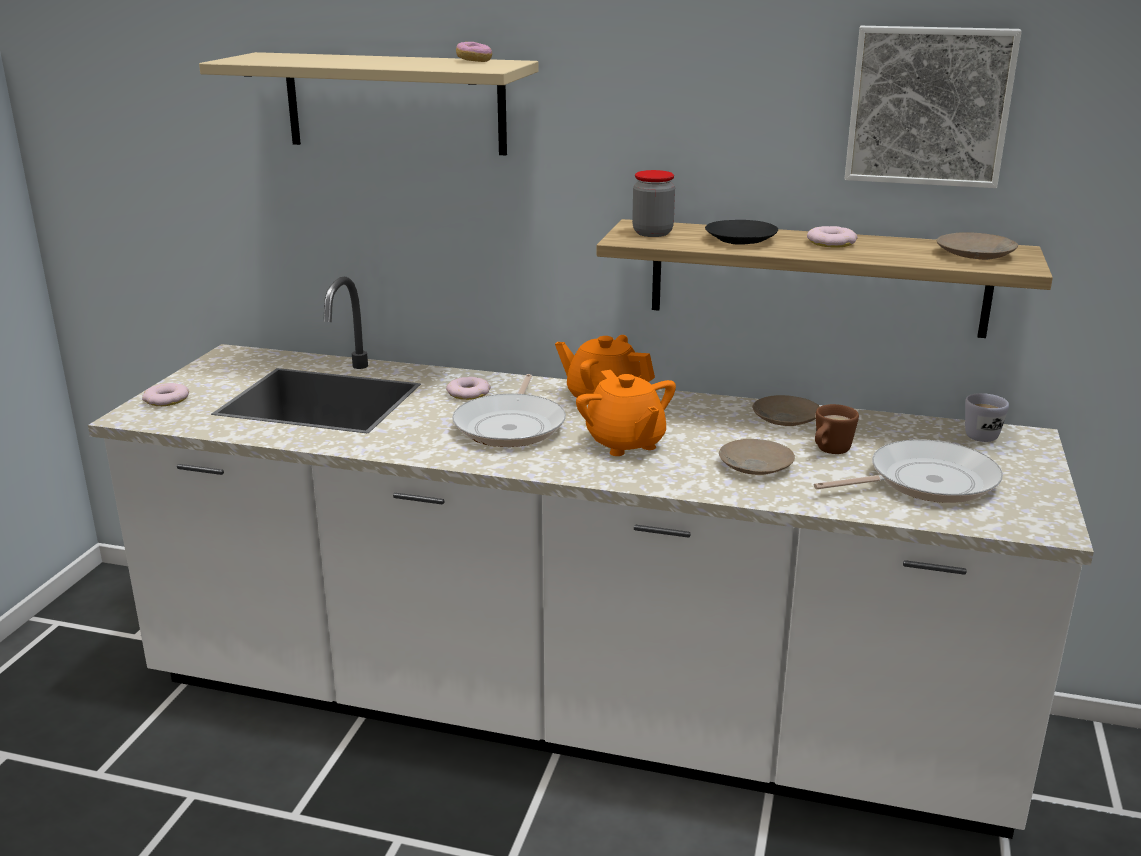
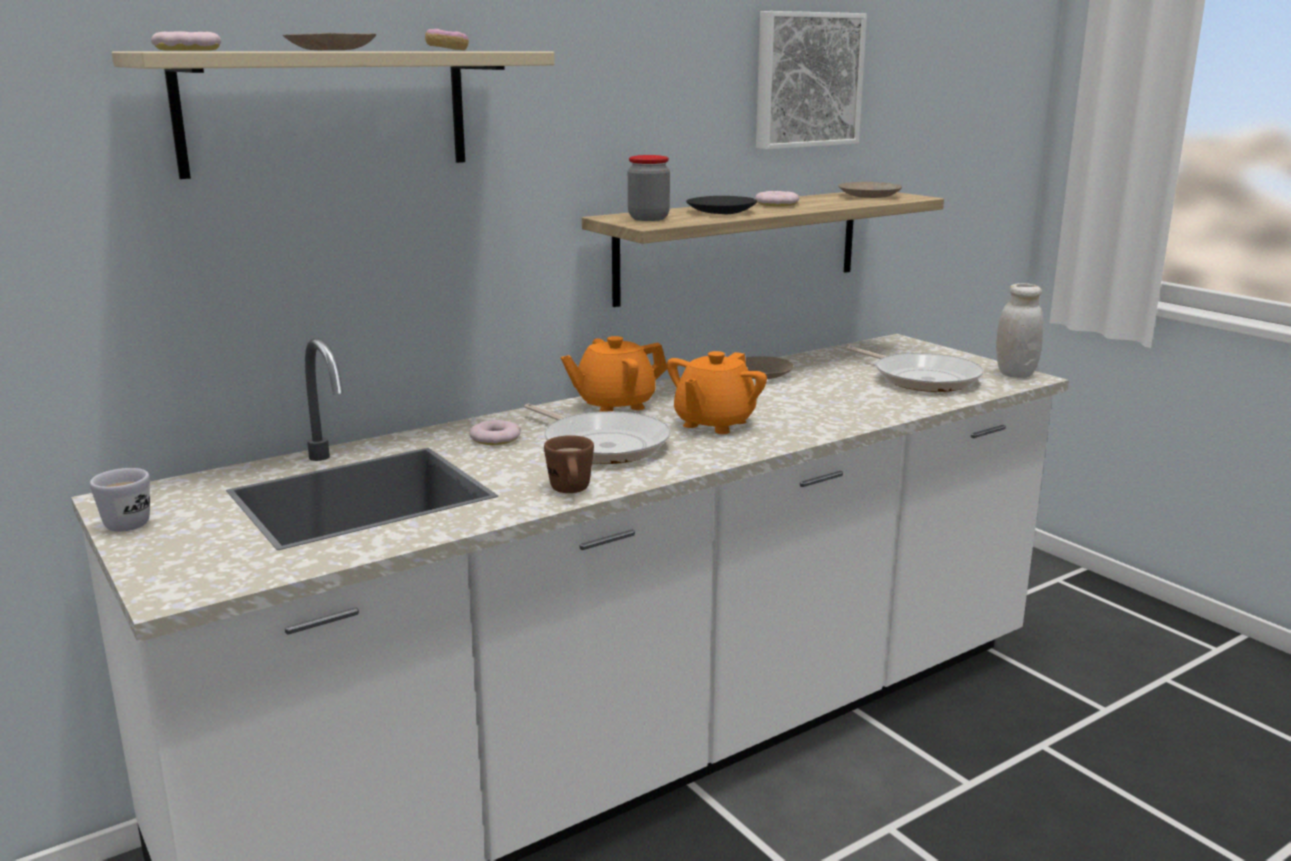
camera: 50 degrees left, 5 degrees down
donut [142,383,189,406] -> donut moved to [151,32,221,50]
orange teapot [576,370,676,456] -> orange teapot turned 105 degrees clockwise [667,351,767,434]
beige plate [719,439,795,475] -> beige plate moved to [283,33,376,50]
frying pan [814,439,1003,503] -> frying pan turned 120 degrees clockwise [846,346,984,392]
brown mug [815,404,859,454] -> brown mug moved to [544,435,594,493]
white mug [965,393,1009,442] -> white mug moved to [90,468,150,532]
none -> white jar [996,283,1043,378]

